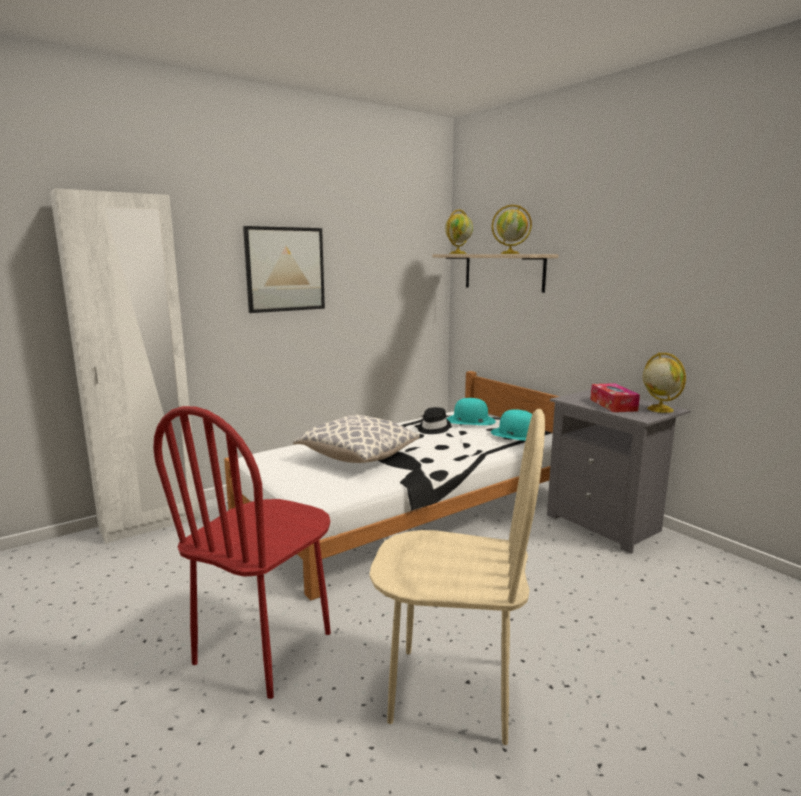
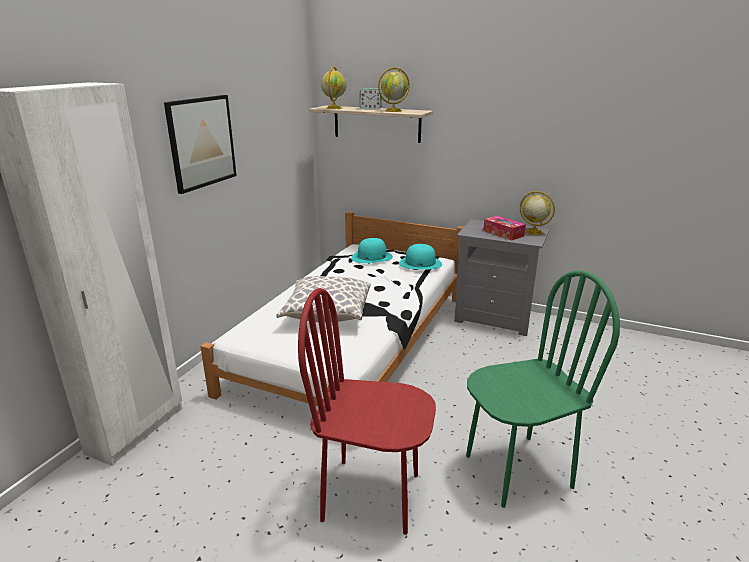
camera: 30 degrees left, 10 degrees up
red chair [153,406,331,699] -> red chair turned 105 degrees clockwise [298,288,436,535]
beige chair [369,409,545,745] -> green chair [466,270,620,508]
black hat [418,407,451,434] -> none
none -> alarm clock [359,88,382,110]

